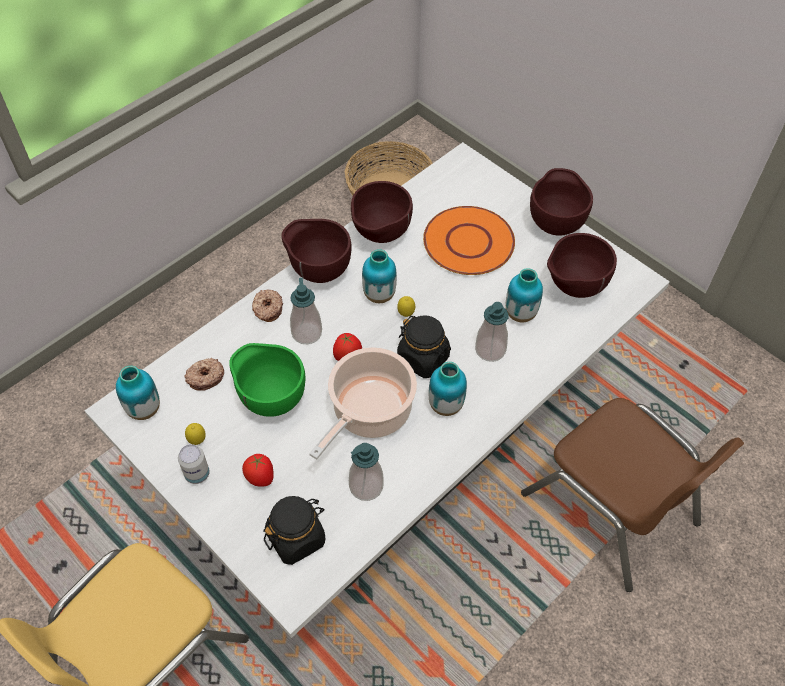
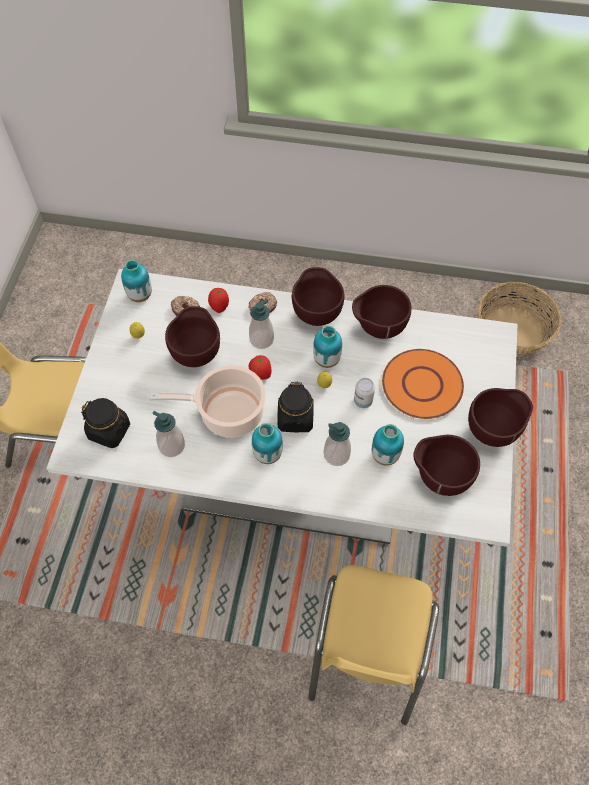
camera: 55 degrees right, 5 degrees up
can [178,444,210,484] -> can moved to [354,378,375,408]
green bowl [229,343,305,417] -> brown bowl [165,306,220,367]
tomato [242,454,274,487] -> tomato moved to [208,288,229,313]
brown chair [521,398,744,592] -> yellow chair [308,565,439,725]

